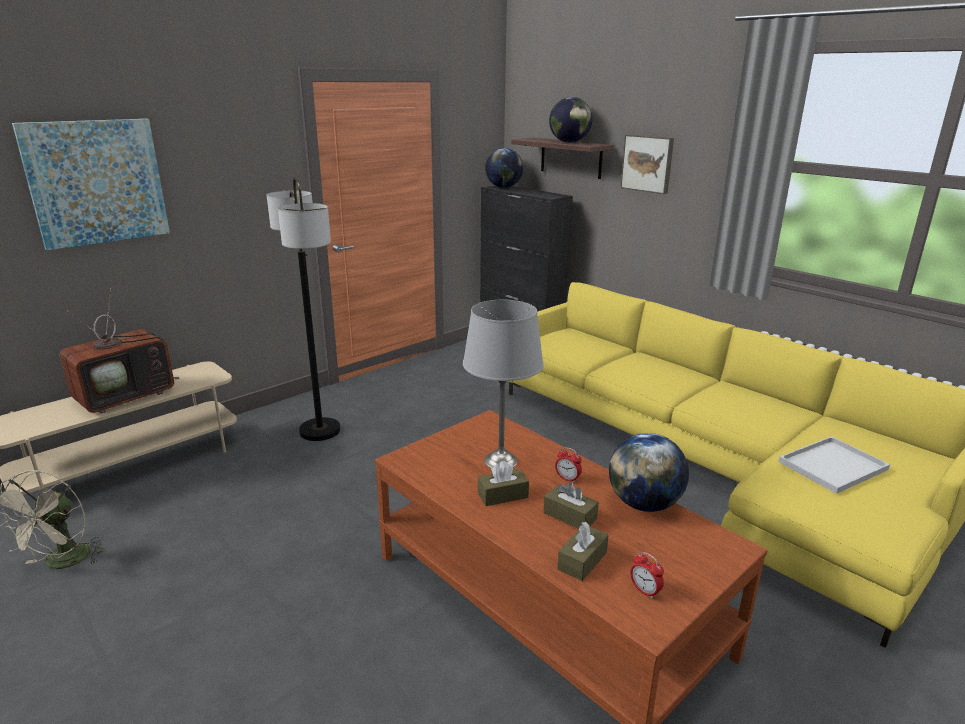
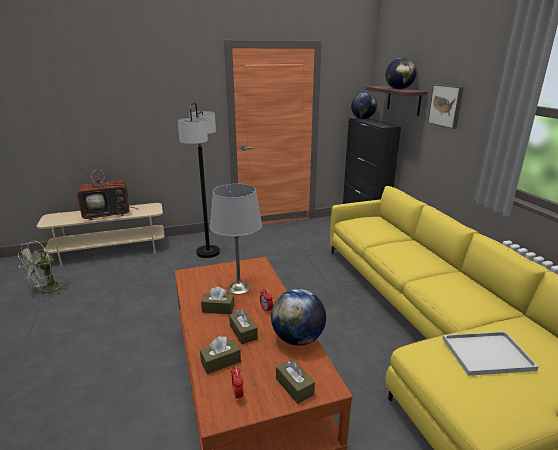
camera: 25 degrees right, 0 degrees up
picture [12,119,170,250] -> none
none -> brown tissue box [276,359,315,404]

